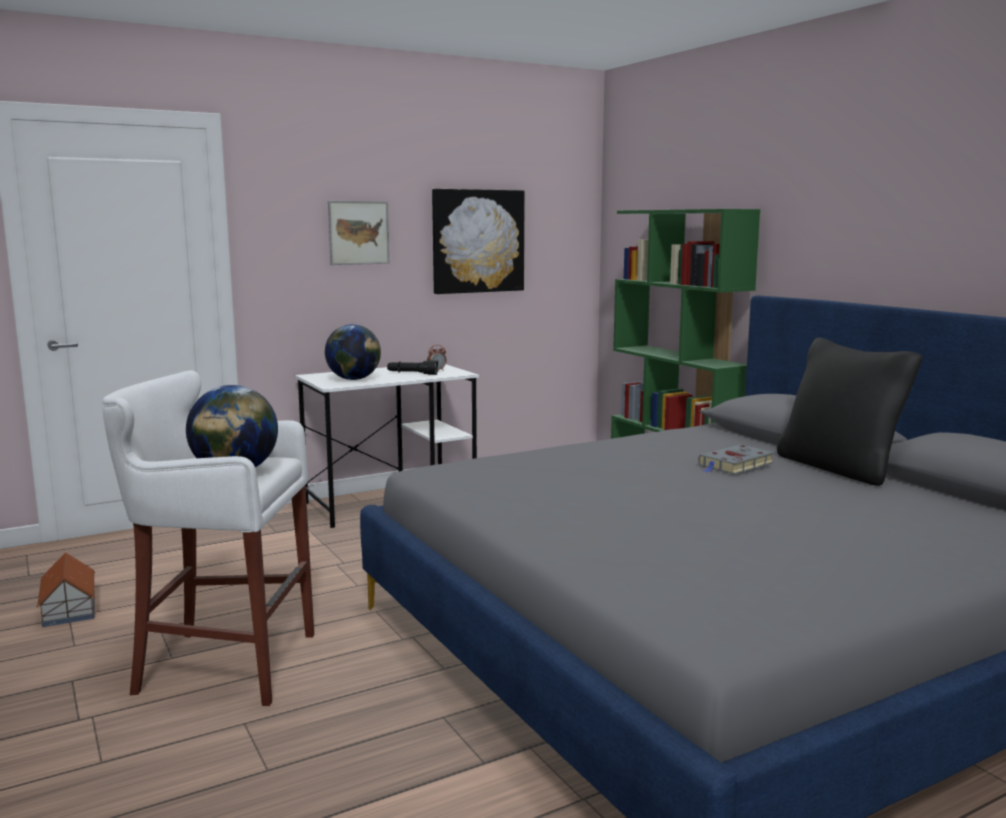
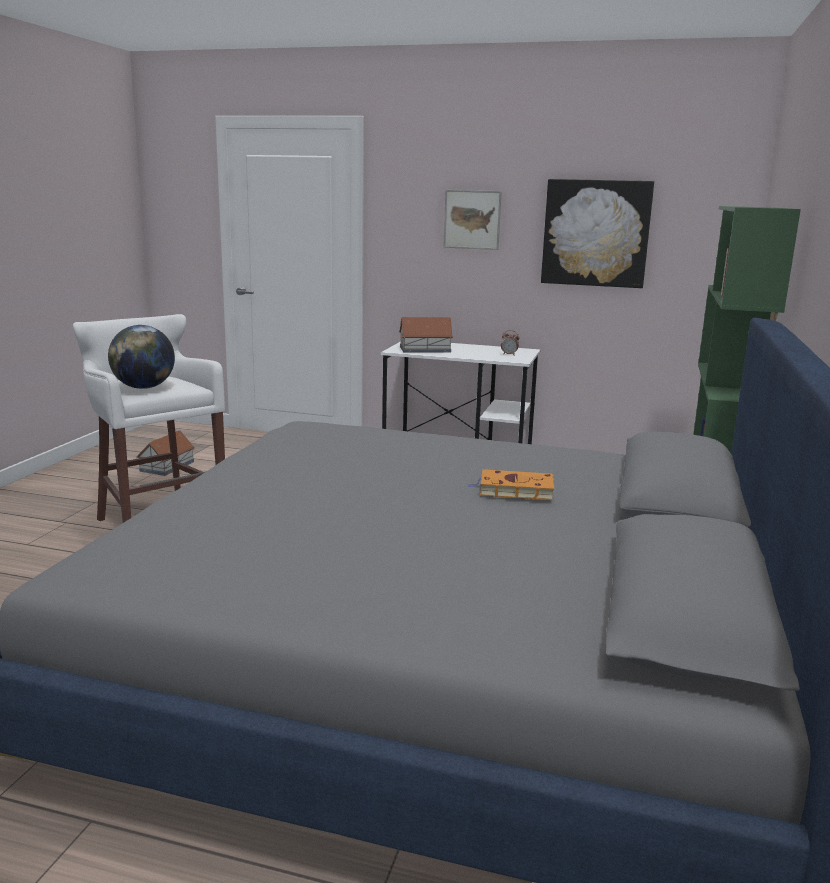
camera: 45 degrees right, 5 degrees up
globe [325,324,381,380] -> toy house [399,317,453,353]
black flashlight [387,360,438,375] -> none
grey book [698,445,775,474] -> orange book [467,469,555,500]
black pillow [777,337,923,486] -> none

